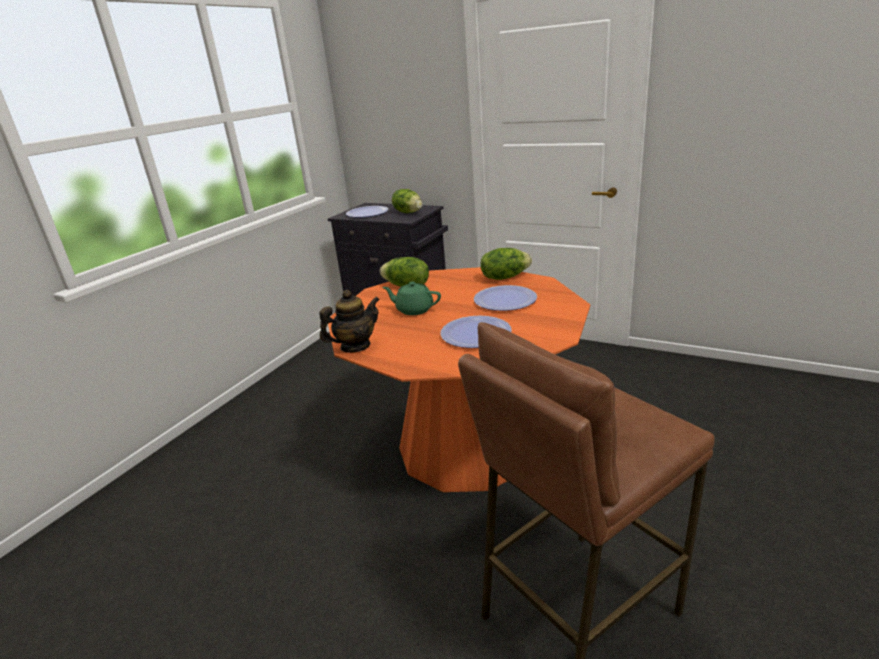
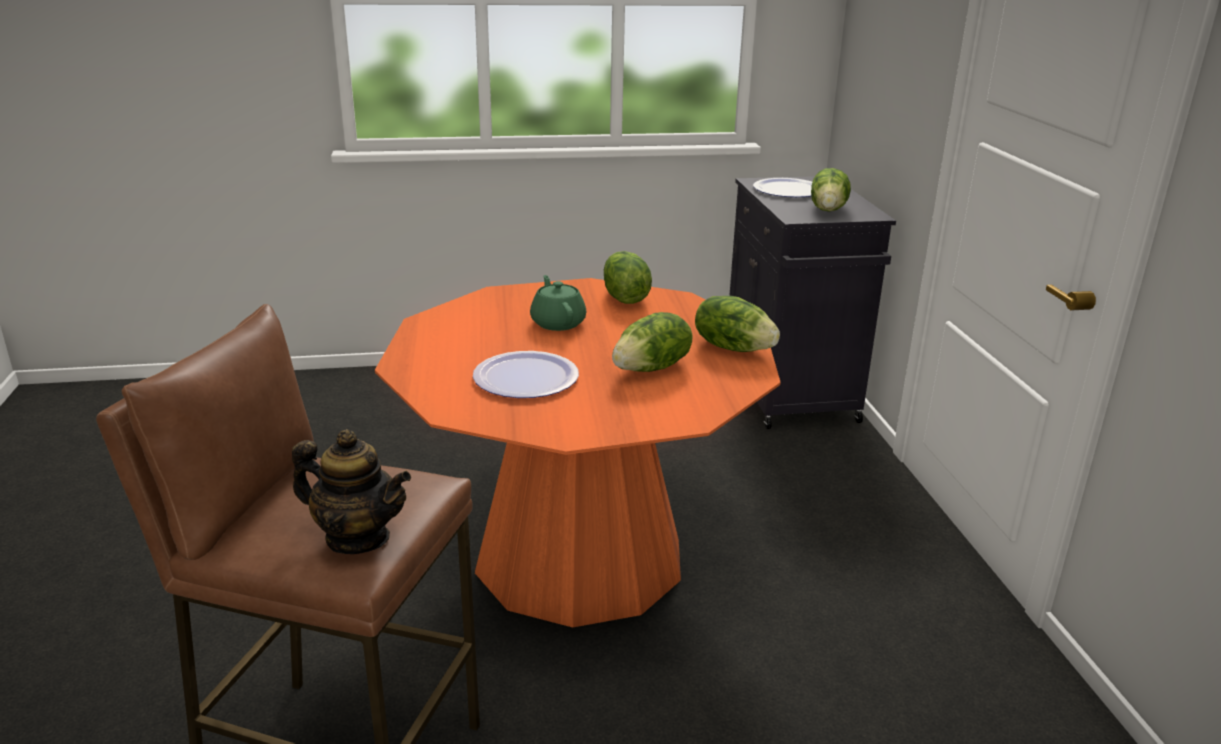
camera: 50 degrees right, 0 degrees up
teapot [319,290,380,353] -> teapot moved to [292,429,411,554]
plate [474,285,537,311] -> lettuce [612,312,693,372]

